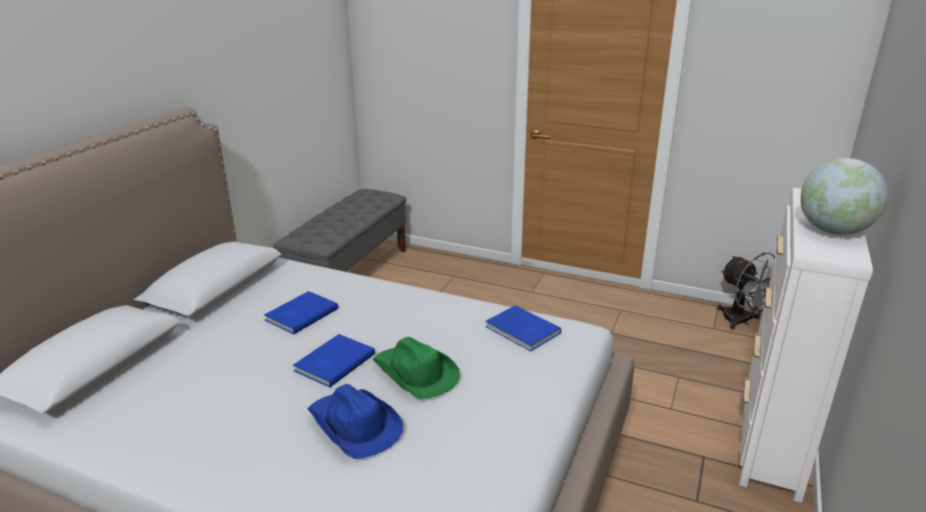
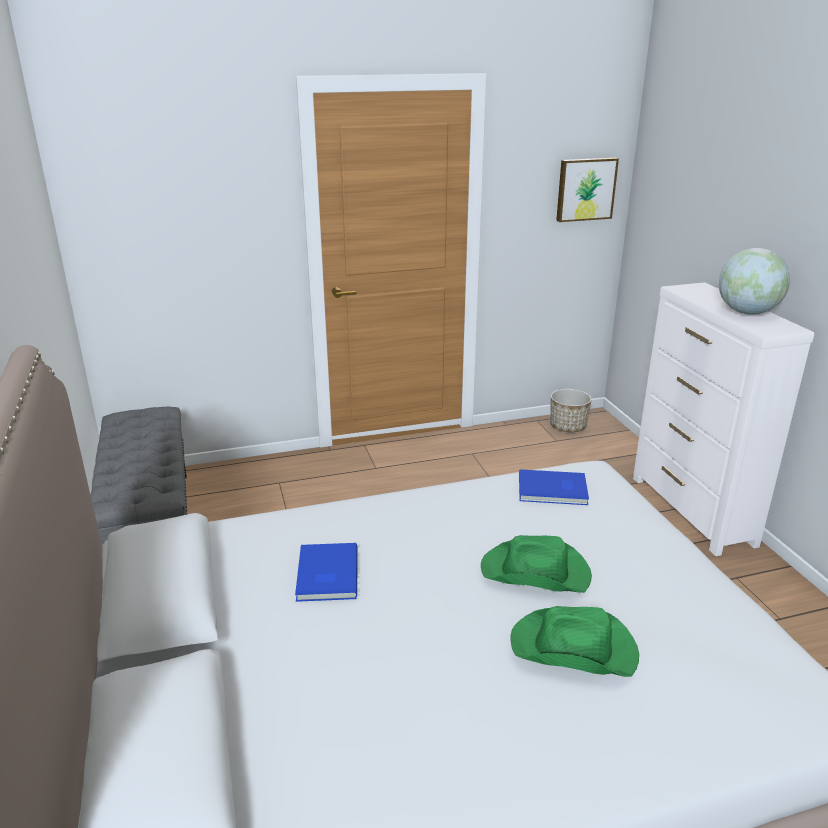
camera: 40 degrees left, 0 degrees up
blue book [293,334,375,388] -> none
blue hat [307,384,403,459] -> green hat [511,606,639,677]
grey fan [717,253,775,330] -> planter [550,389,592,432]
none -> picture [556,158,619,222]

